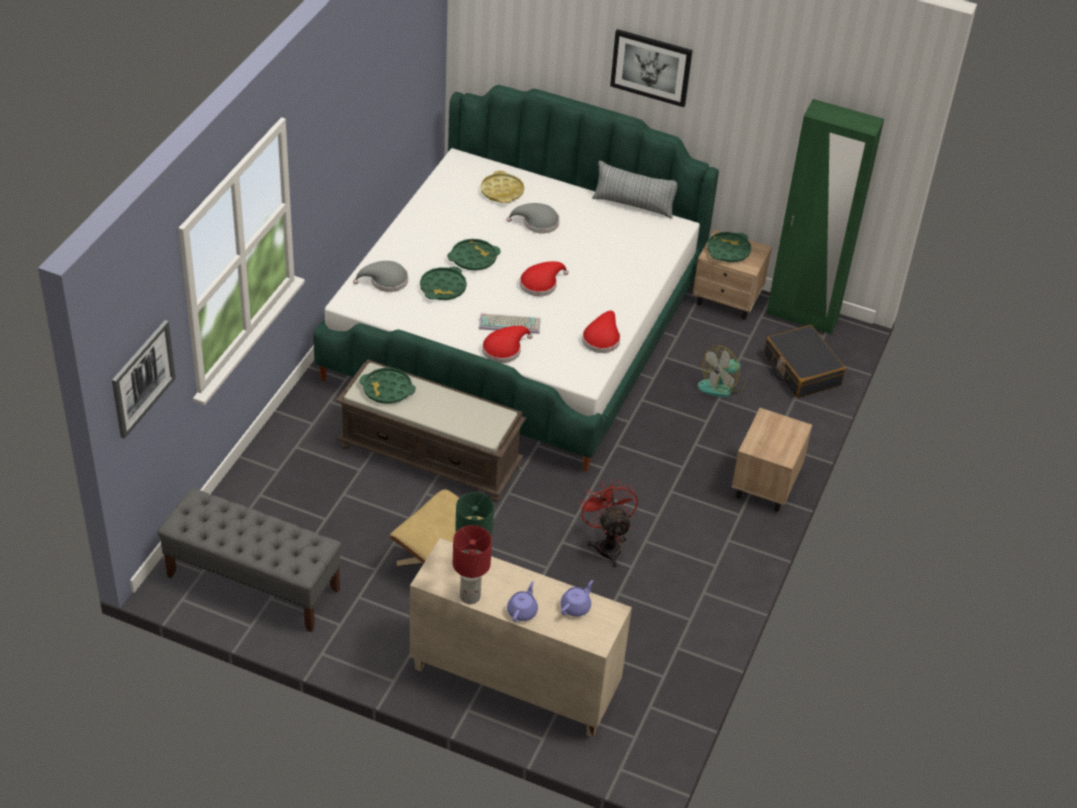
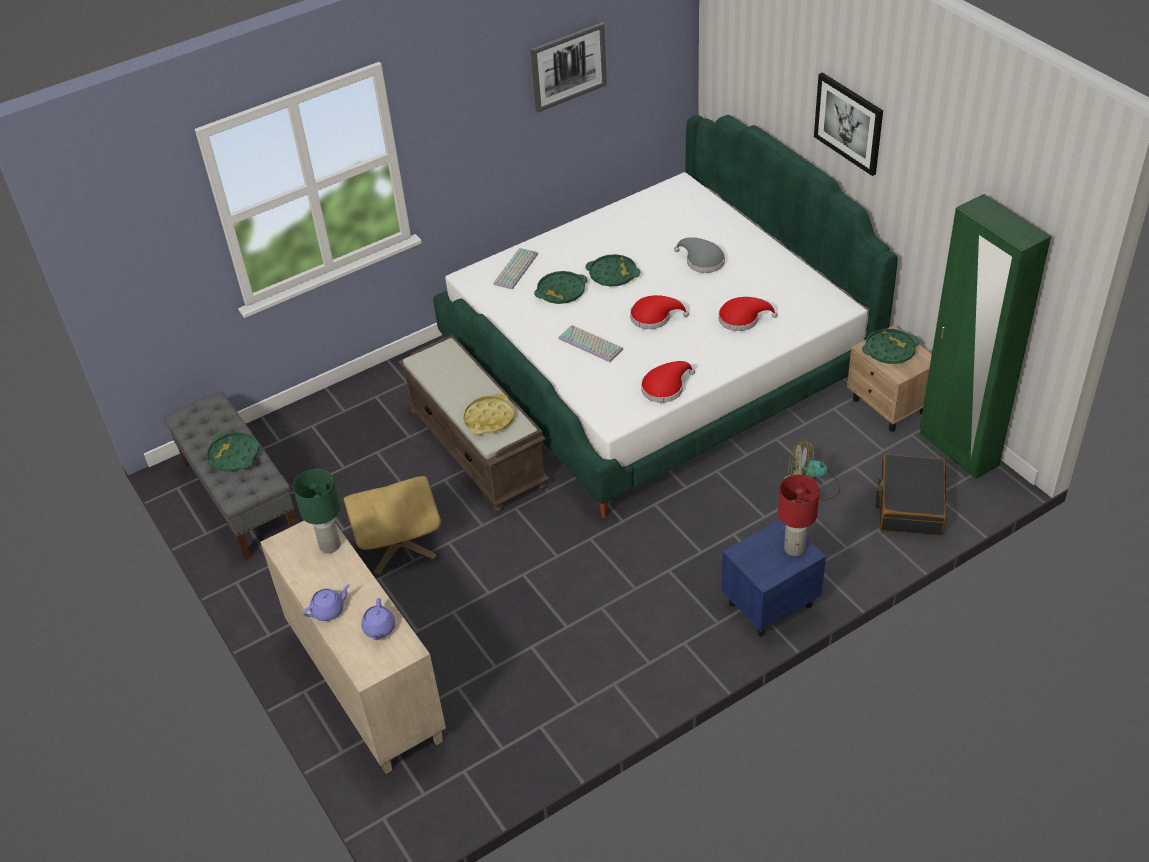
camera: 40 degrees right, 0 degrees up
picture [112,320,176,439] -> picture moved to [531,22,607,112]
grey hat [353,261,408,292] -> keyboard [493,248,538,289]
green tray [359,368,416,404] -> green tray moved to [206,432,259,472]
red table lamp [453,525,492,604] -> red table lamp moved to [778,475,820,556]
yellow tray [481,171,524,203] -> yellow tray moved to [463,393,515,435]
red hat [482,326,533,363] -> red hat moved to [718,297,778,331]
purple teapot [560,580,593,617] -> purple teapot turned 105 degrees clockwise [361,598,395,640]
red fan [579,479,638,567] -> none
pillow [592,161,677,219] -> none
beige nightstand [732,408,812,512] -> blue nightstand [721,519,826,637]

